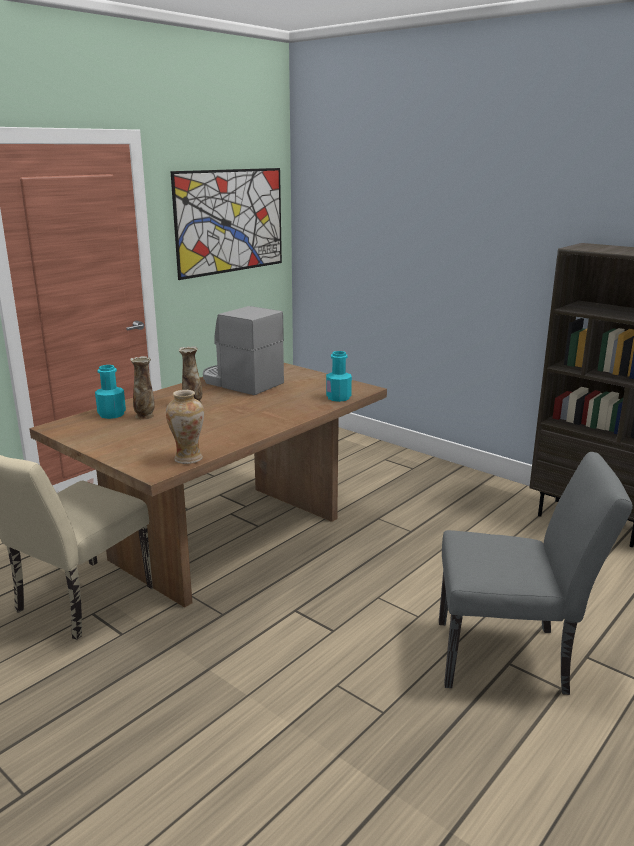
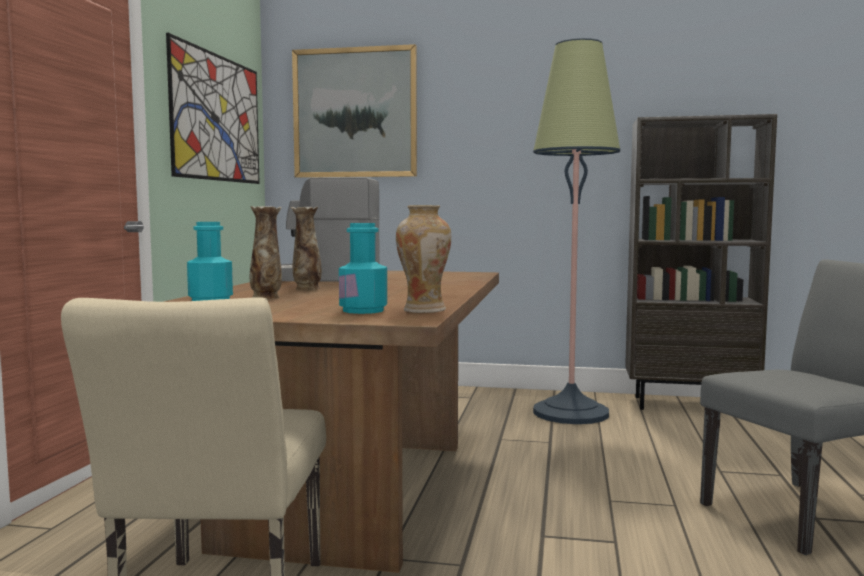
camera: 30 degrees left, 15 degrees down
turquoise bottle [326,351,352,402] -> turquoise bottle moved to [339,223,387,314]
none -> picture [292,44,417,178]
none -> floor lamp [533,38,620,424]

